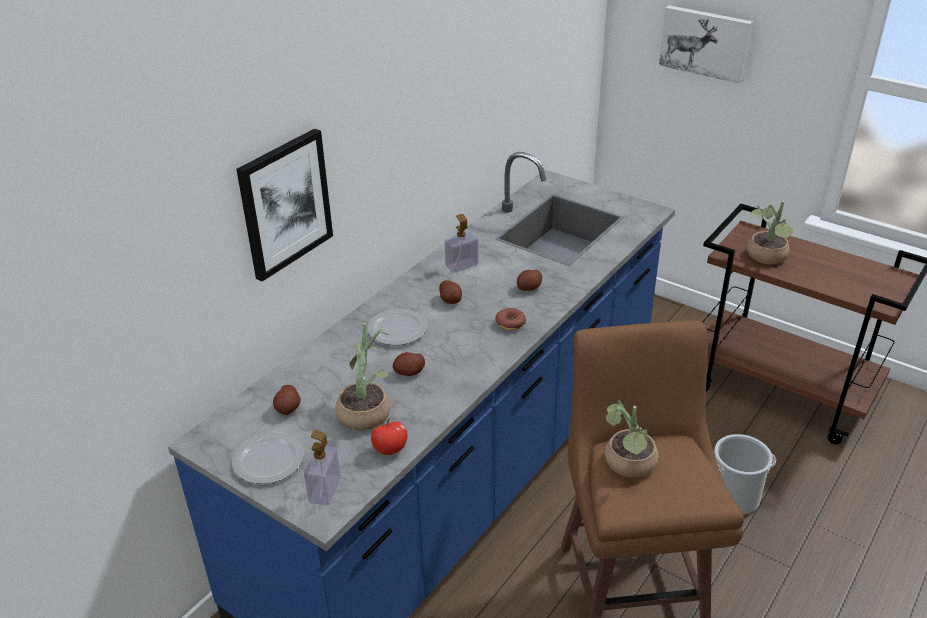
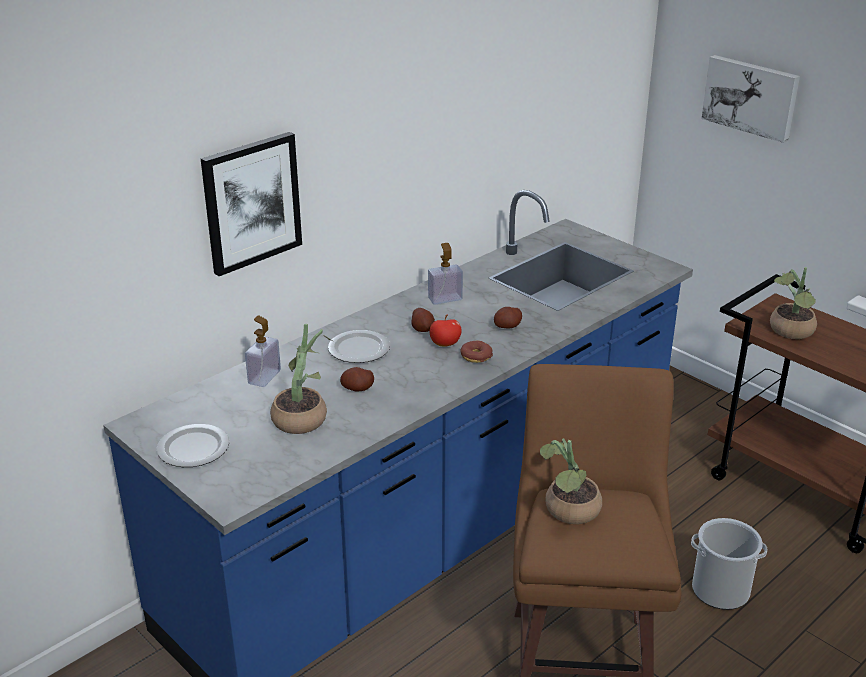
camera: 10 degrees right, 5 degrees down
potato [273,385,301,415] -> none
soap dispenser [304,429,340,505] -> soap dispenser moved to [245,316,281,387]
apple [371,418,408,455] -> apple moved to [430,315,462,347]

